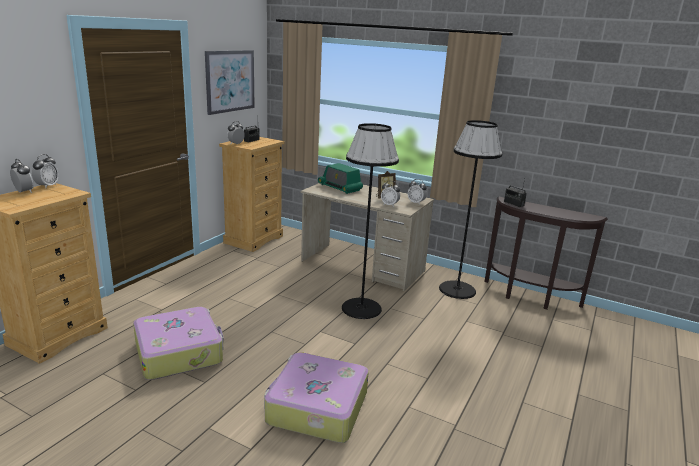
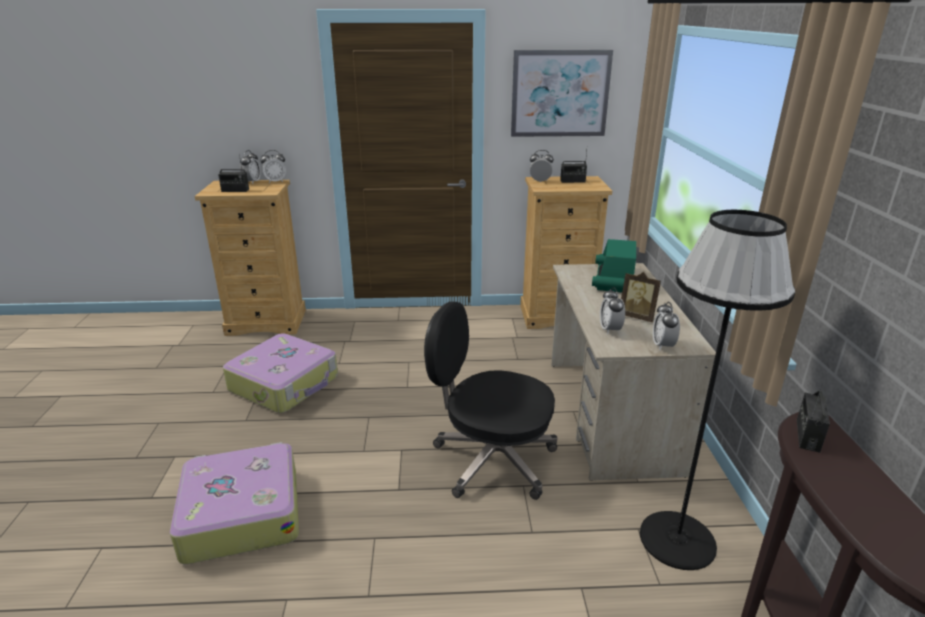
camera: 60 degrees right, 5 degrees up
black floor lamp [342,123,399,319] -> black office chair [424,301,557,500]
none -> radio [218,155,249,192]

